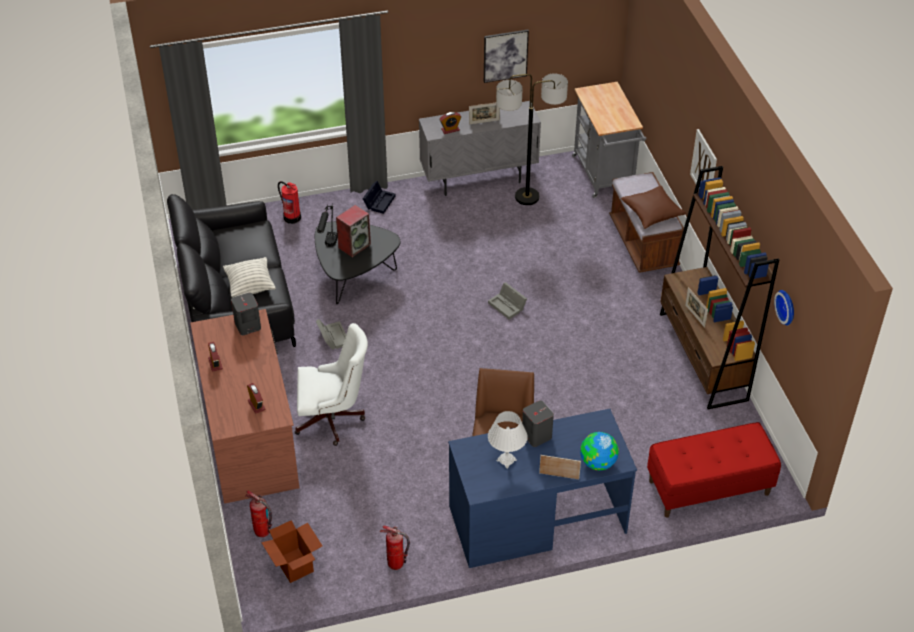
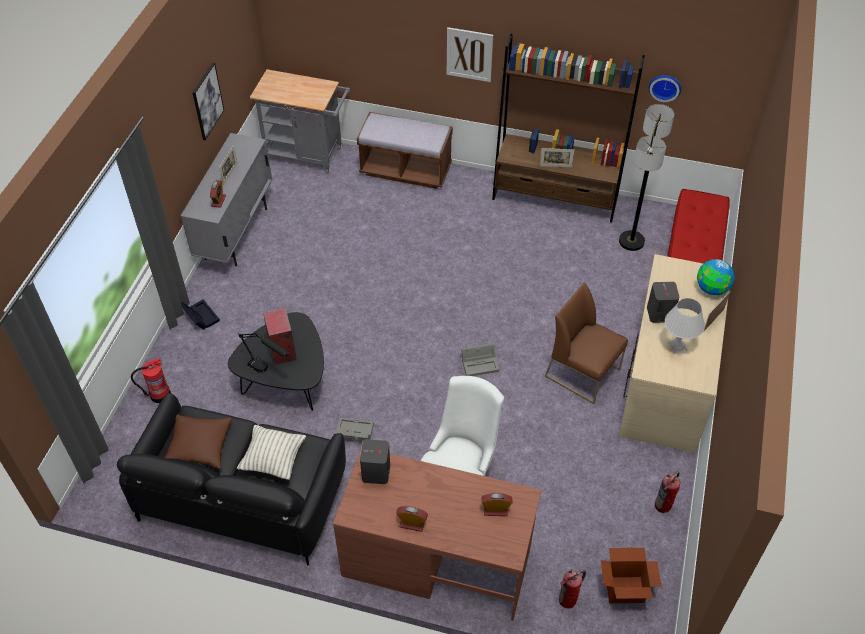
camera: 60 degrees left, 5 degrees up
blue desk [448,409,637,568] -> beige desk [619,254,729,453]
grey storage box [488,282,527,319] -> grey storage box moved to [461,343,499,376]
floor lamp [496,74,568,205] -> floor lamp moved to [619,104,674,251]
brown pillow [621,186,686,229] -> brown pillow moved to [164,414,232,469]

